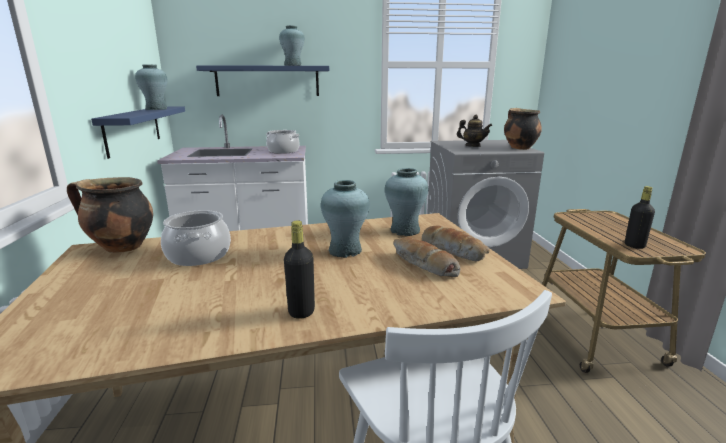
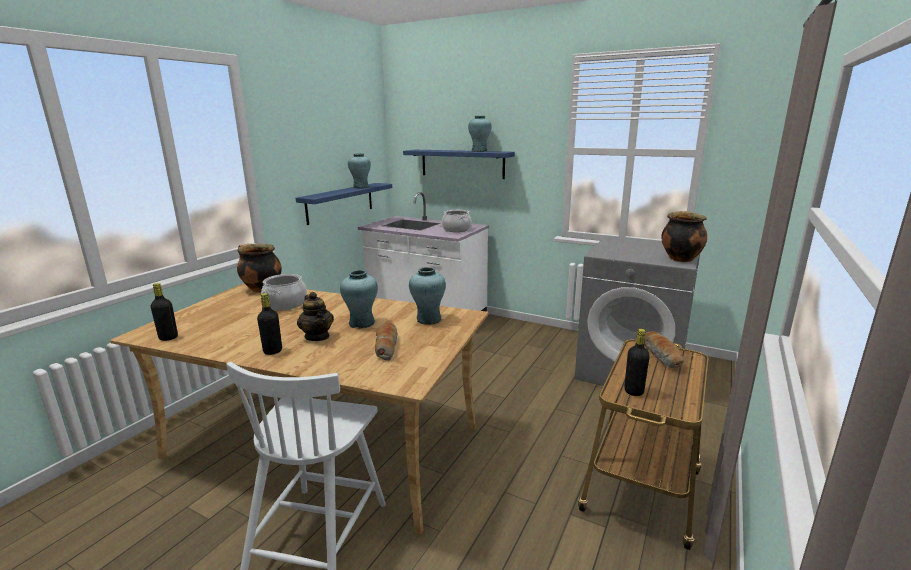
camera: 35 degrees right, 0 degrees up
bread [422,225,490,262] -> bread moved to [644,331,684,368]
teapot [457,115,492,147] -> teapot moved to [297,292,334,341]
none -> black bottle [150,283,178,341]

